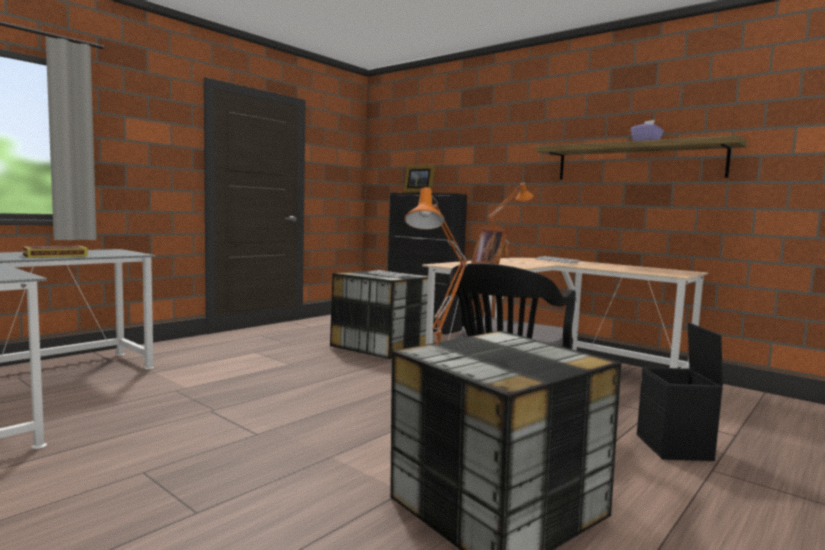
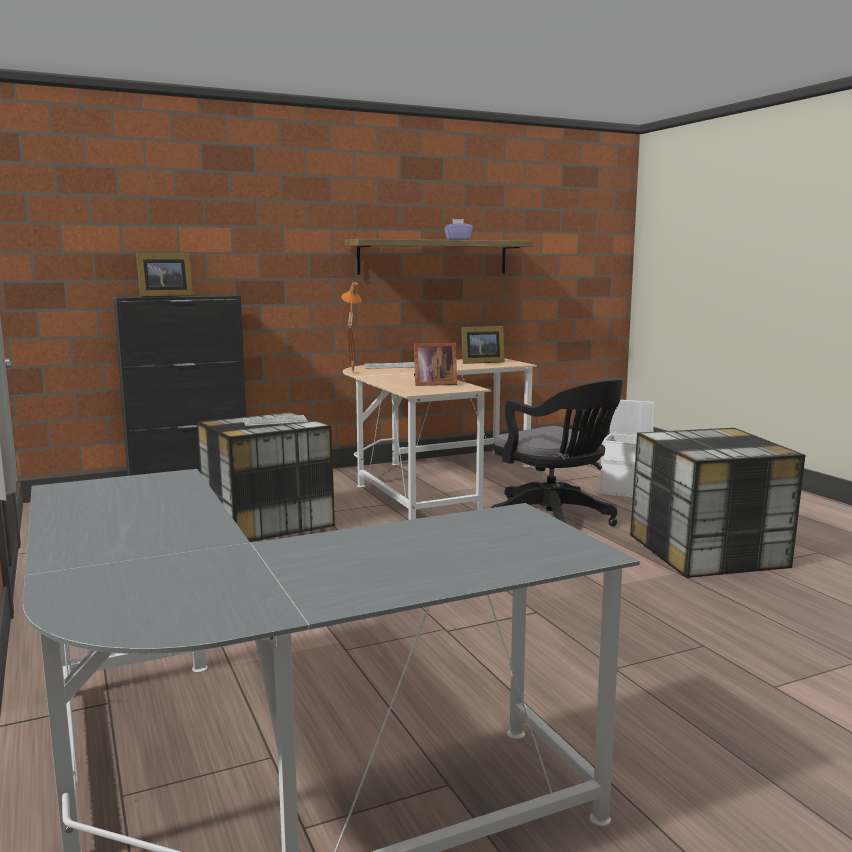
camera: 65 degrees left, 5 degrees up
book [22,246,88,258] -> none
orange table lamp [405,187,467,348] -> none
black storage box [637,322,723,461] -> white storage box [600,400,655,498]
none -> picture frame [461,326,505,364]

